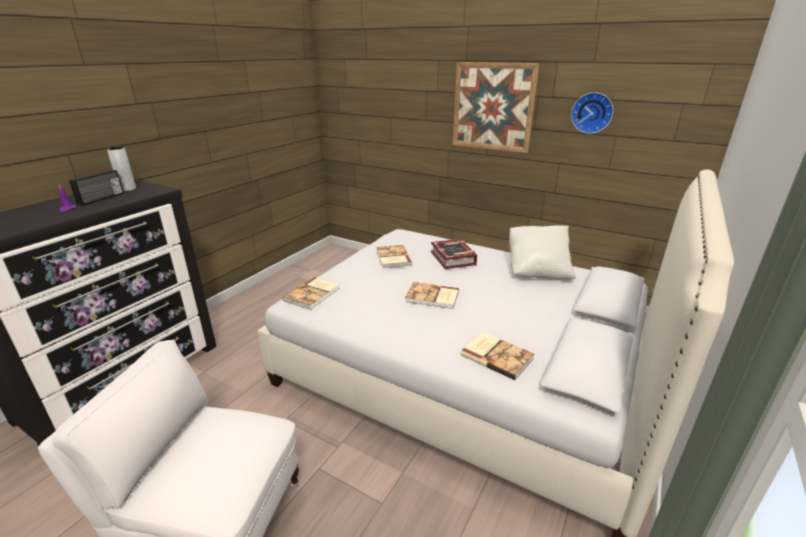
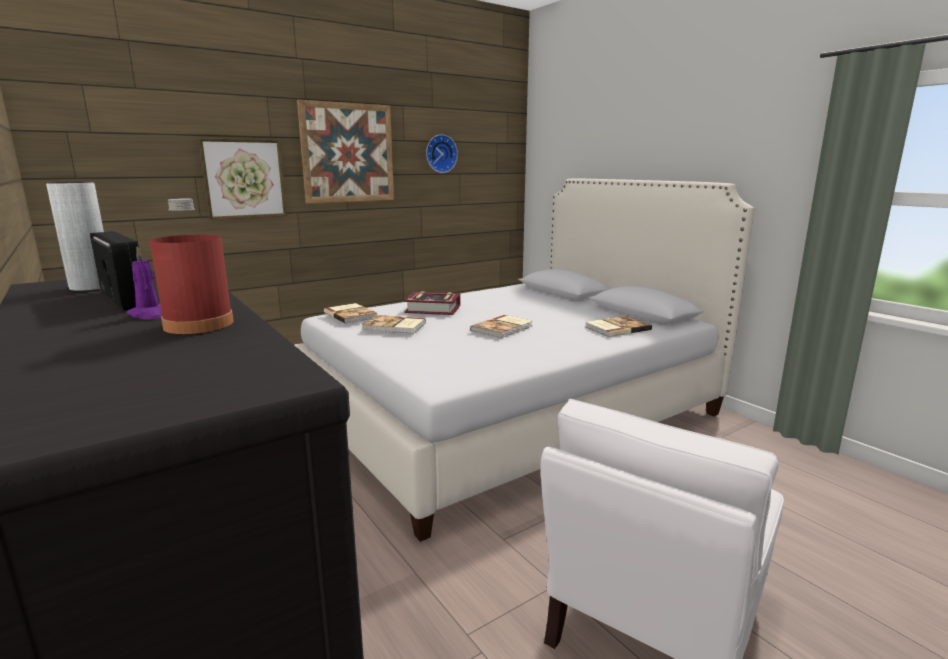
camera: 65 degrees left, 10 degrees down
book [283,277,339,310] -> book moved to [324,303,377,324]
white pillow [509,225,576,279] -> none
none -> red bottle [150,199,234,334]
none -> picture [198,138,287,220]

